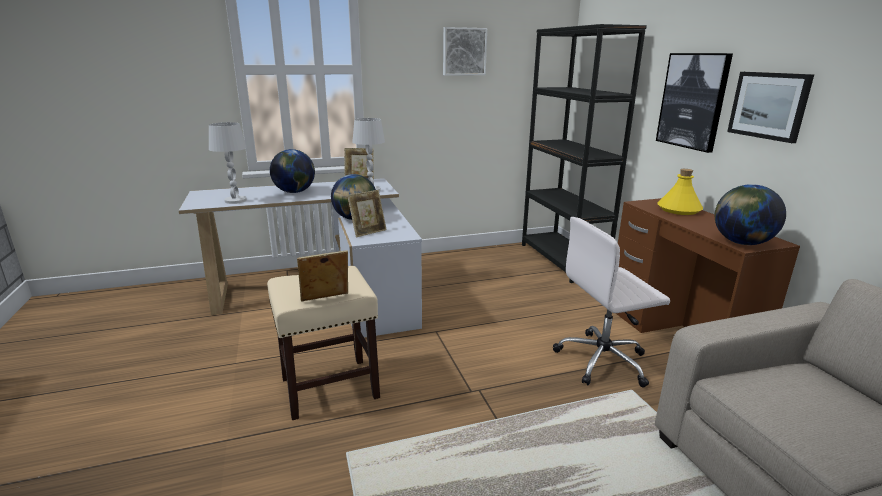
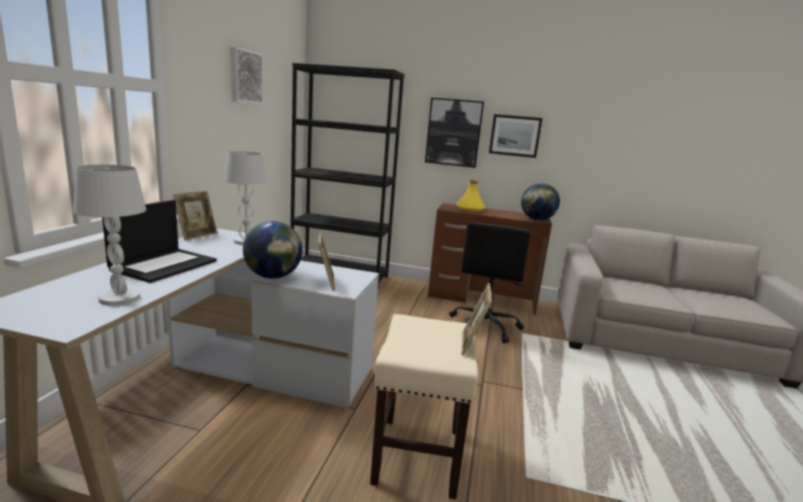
camera: 60 degrees left, 5 degrees down
globe [270,149,315,193] -> laptop [102,200,217,283]
white office chair [553,217,670,388] -> black office chair [449,222,530,343]

